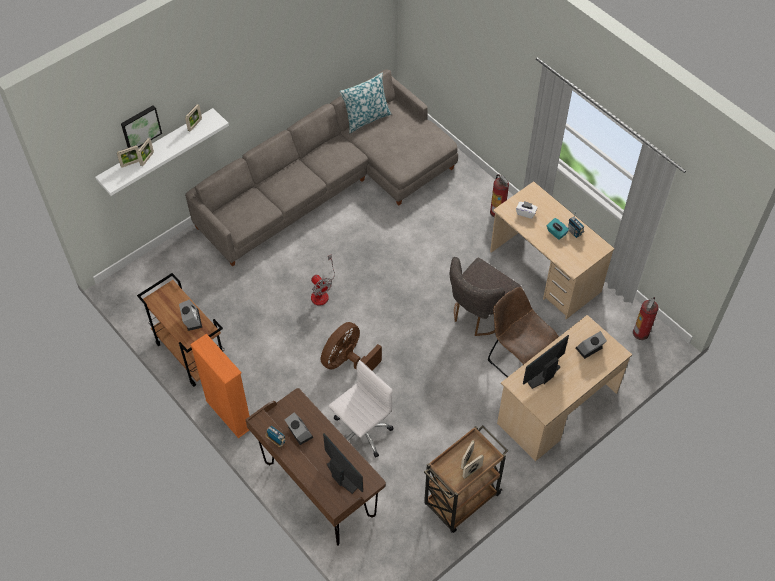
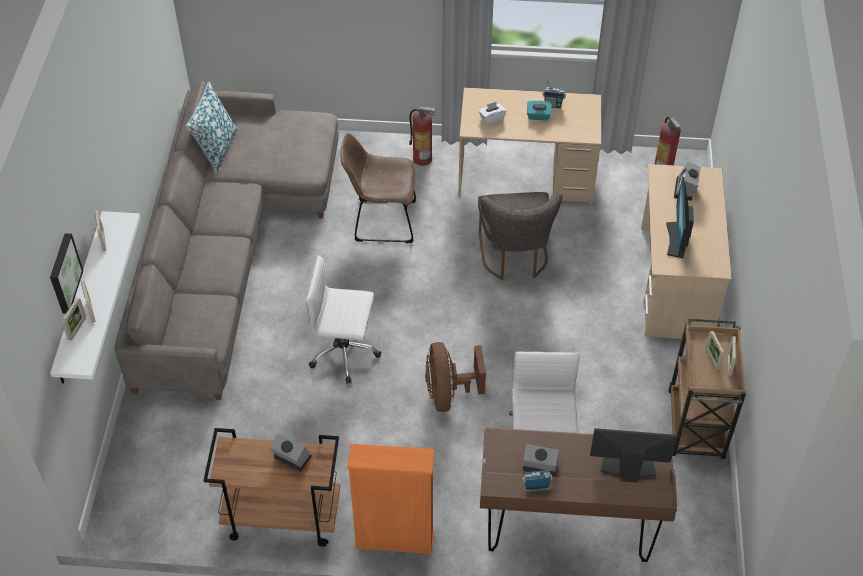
camera: 45 degrees left, 5 degrees down
fan [311,254,335,306] -> white office chair [305,255,381,384]
brown chair [488,287,559,377] -> brown chair moved to [341,133,416,243]

